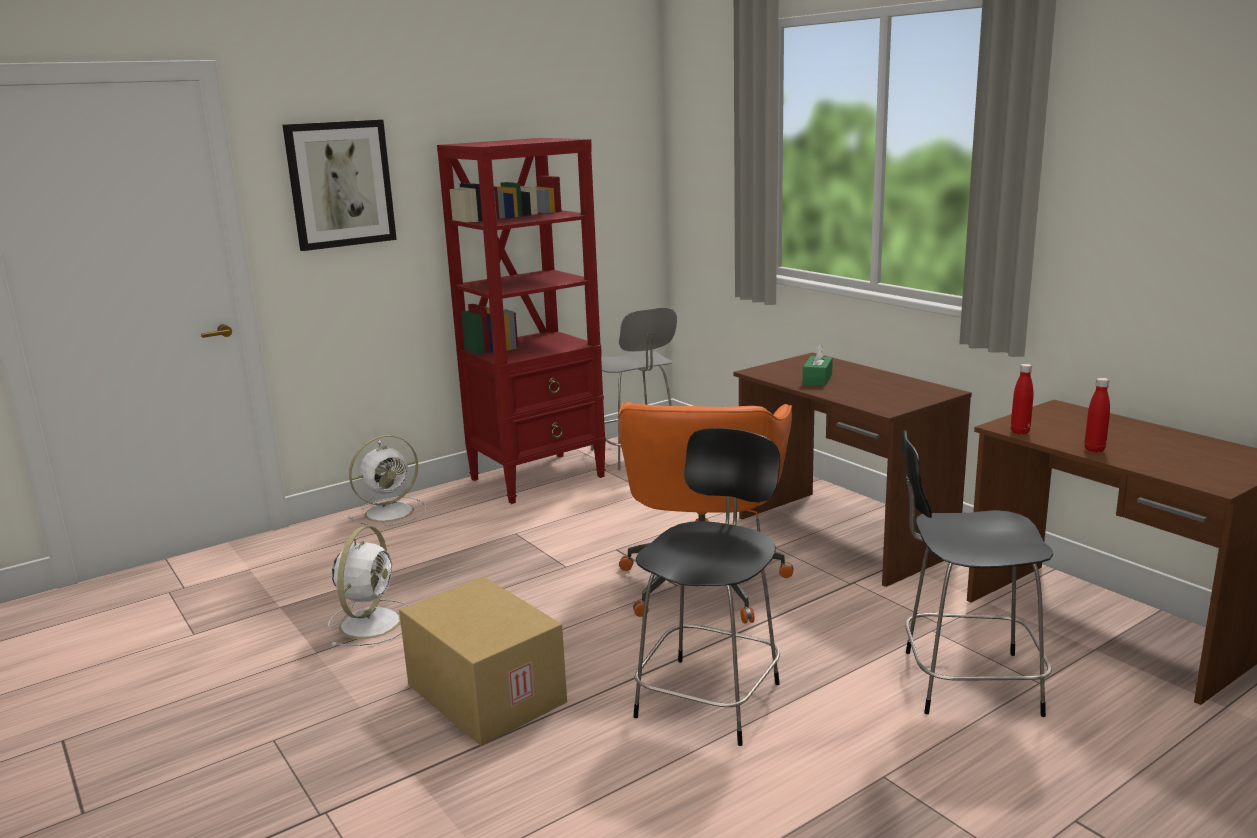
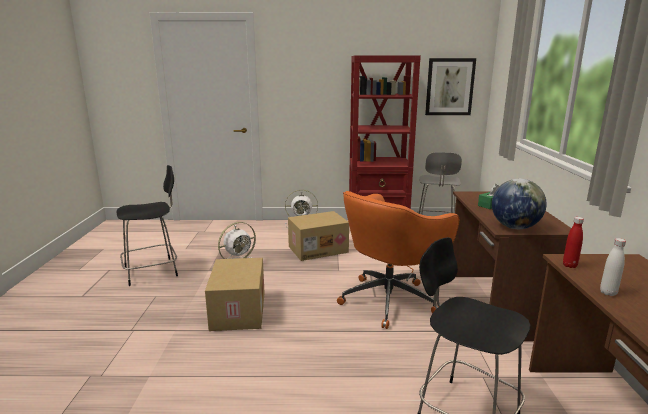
camera: 35 degrees right, 0 degrees up
picture [283,120,397,251] -> picture moved to [425,58,476,115]
black chair [633,428,780,746] -> black chair moved to [116,165,178,286]
red bottle [1084,378,1110,452] -> white bottle [600,238,626,296]
none -> cardboard box [288,211,349,261]
none -> globe [492,179,546,229]

